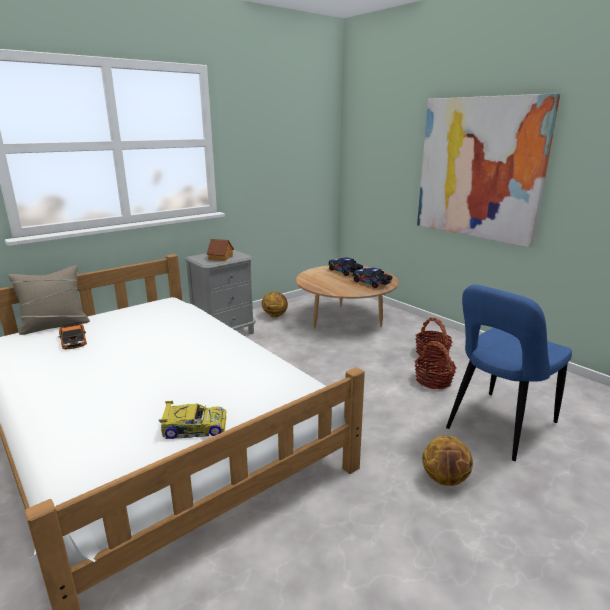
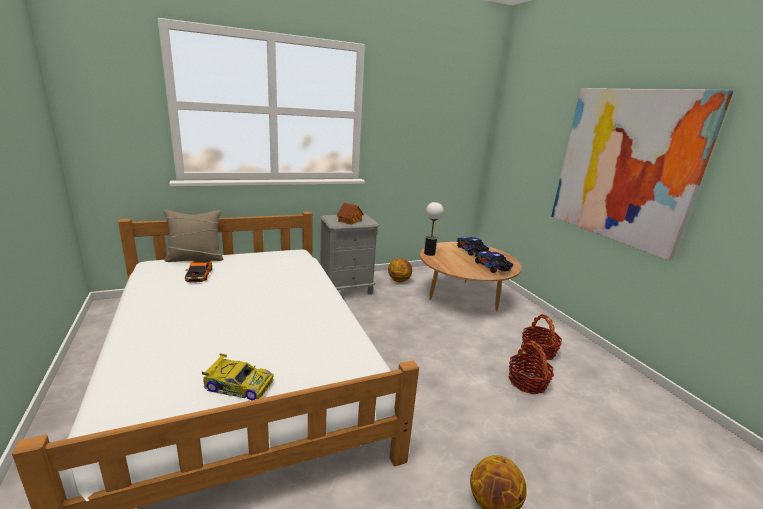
camera: 15 degrees right, 0 degrees up
blue chair [446,285,572,461] -> none
none -> table lamp [424,202,444,256]

